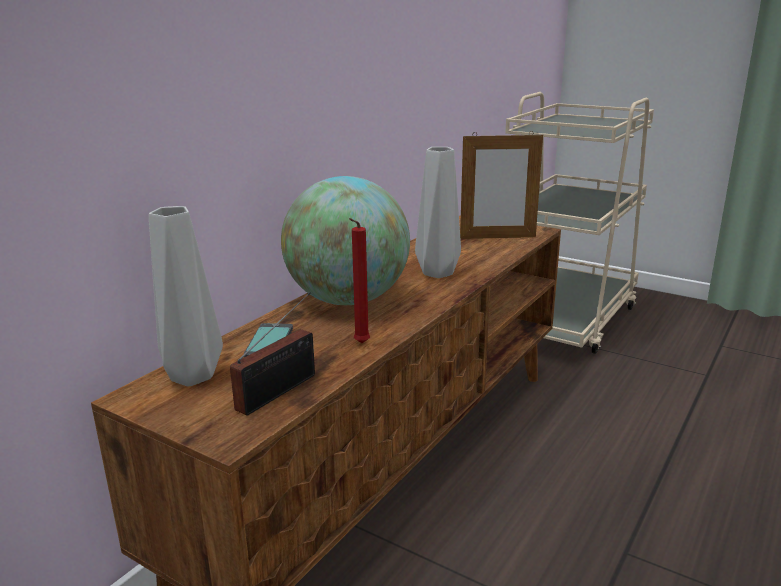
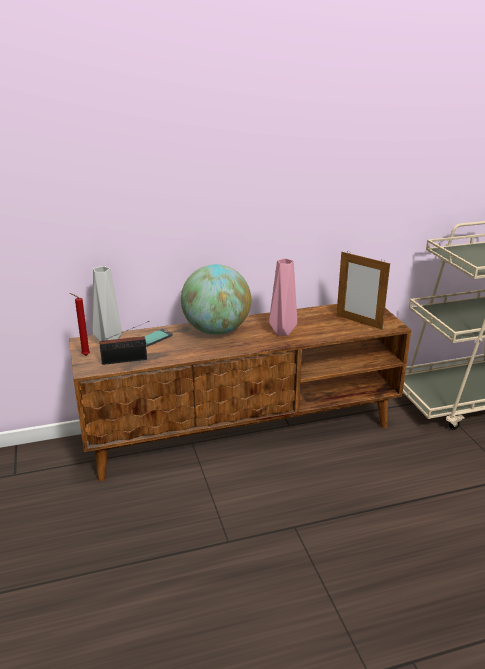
camera: 40 degrees right, 5 degrees up
red candle [349,218,370,343] -> red candle moved to [70,293,90,356]
grey vase [415,147,461,278] -> pink vase [269,258,297,336]

